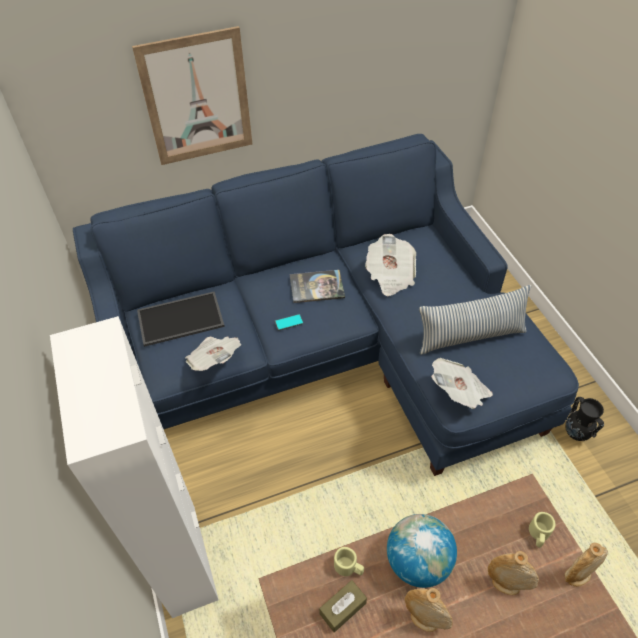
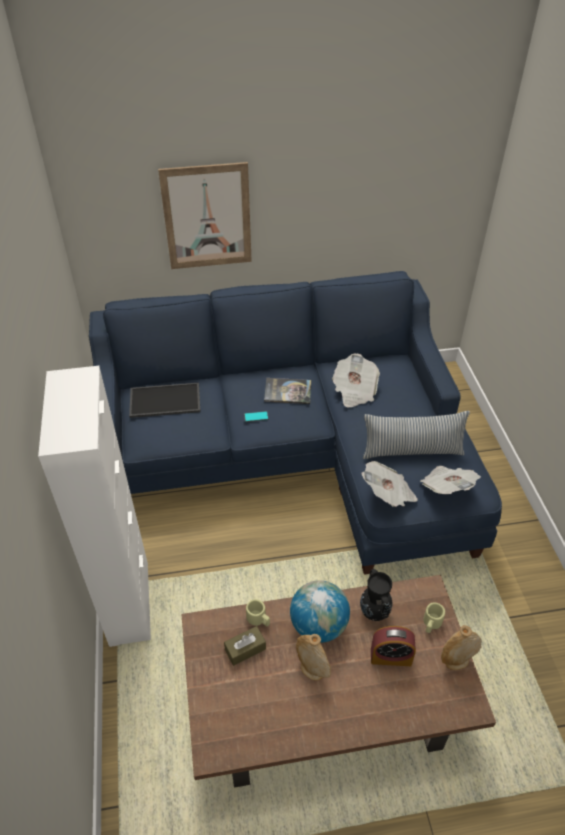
camera: 10 degrees right, 5 degrees down
newspaper [185,336,241,371] -> newspaper moved to [420,466,481,494]
beige vase [488,551,539,595] -> alarm clock [371,626,416,666]
black vase [565,397,604,441] -> black vase moved to [360,569,392,621]

